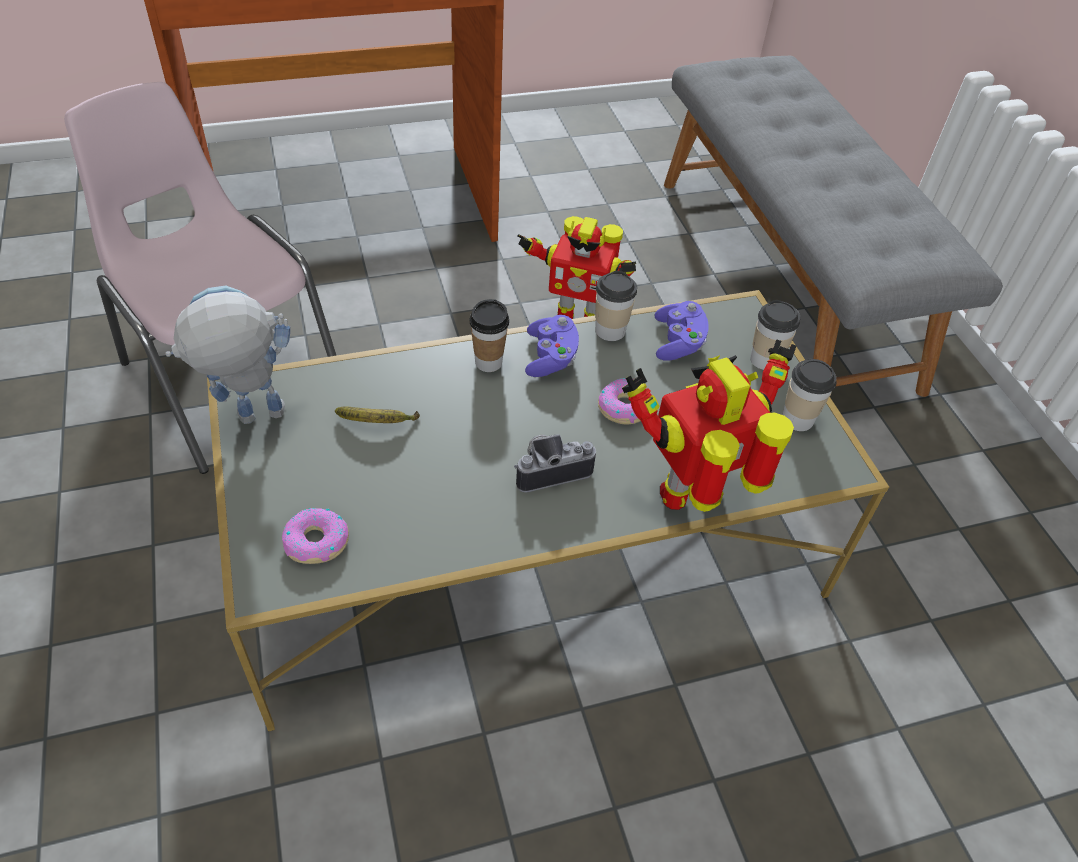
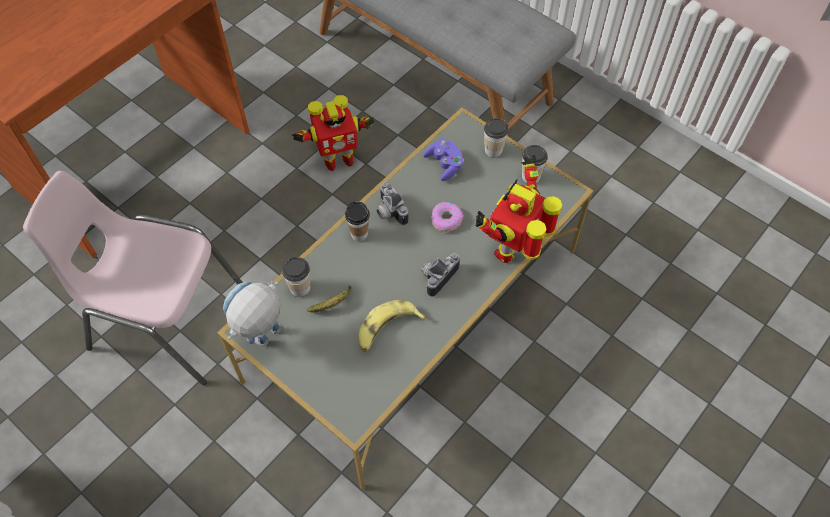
camera: 30 degrees left, 10 degrees up
donut [282,508,349,564] -> none
purple game controller [525,315,579,377] -> camera [377,182,409,226]
cup [595,271,637,341] -> cup moved to [282,257,310,297]
none -> banana [358,300,425,352]

